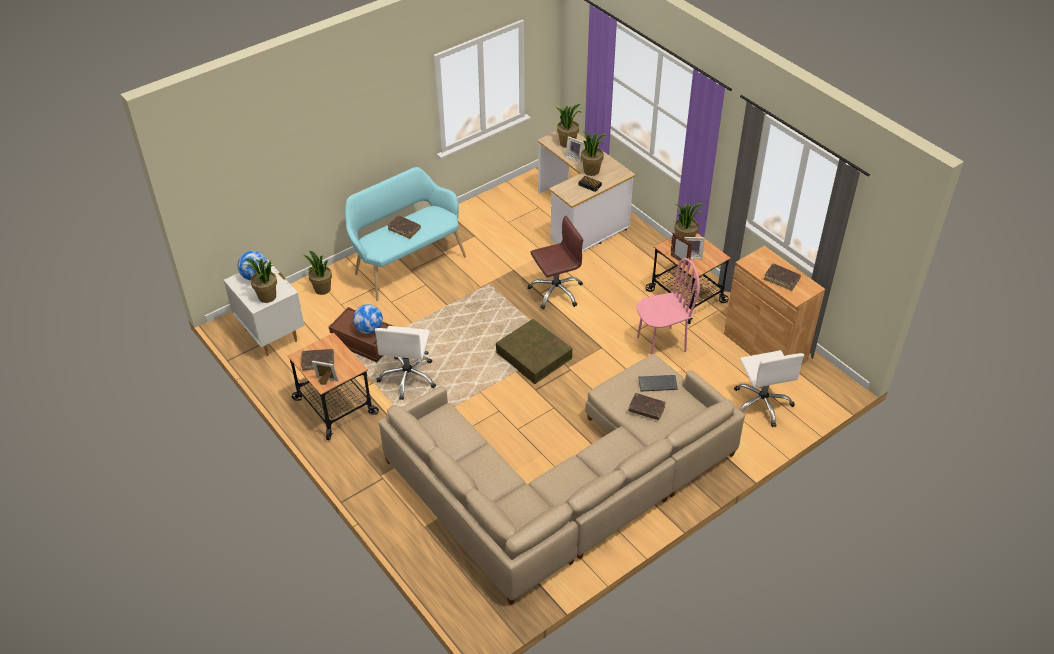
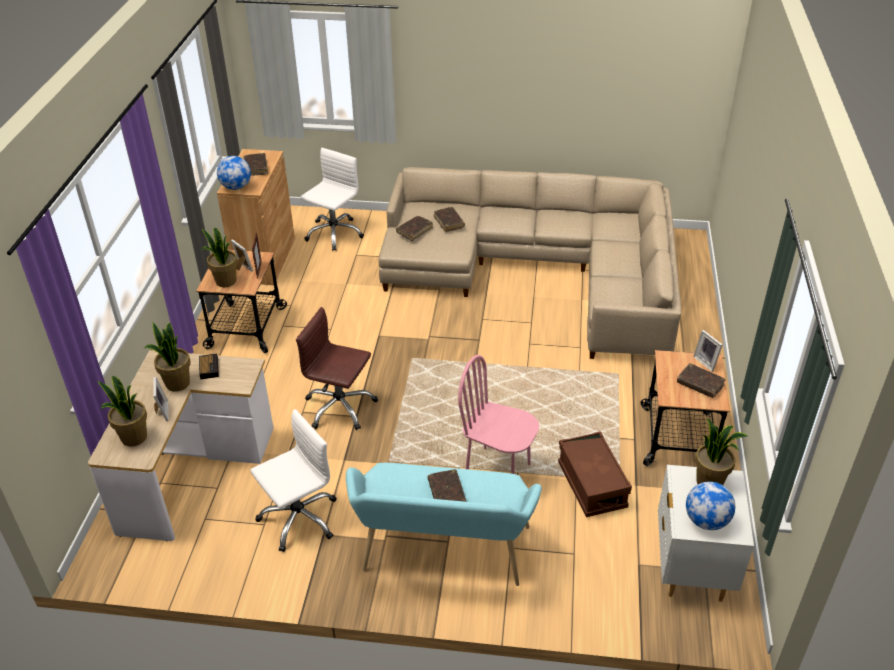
camera: 135 degrees left, 5 degrees down
potted plant [303,251,332,295] -> none
globe [353,304,383,334] -> globe moved to [217,156,251,190]
white office chair [375,326,436,400] -> white office chair moved to [250,409,337,552]
brown storage box [496,319,572,384] -> none
pink chair [636,258,700,354] -> pink chair moved to [458,355,539,474]
keyboard [638,375,678,392] -> brown book [396,216,433,241]

